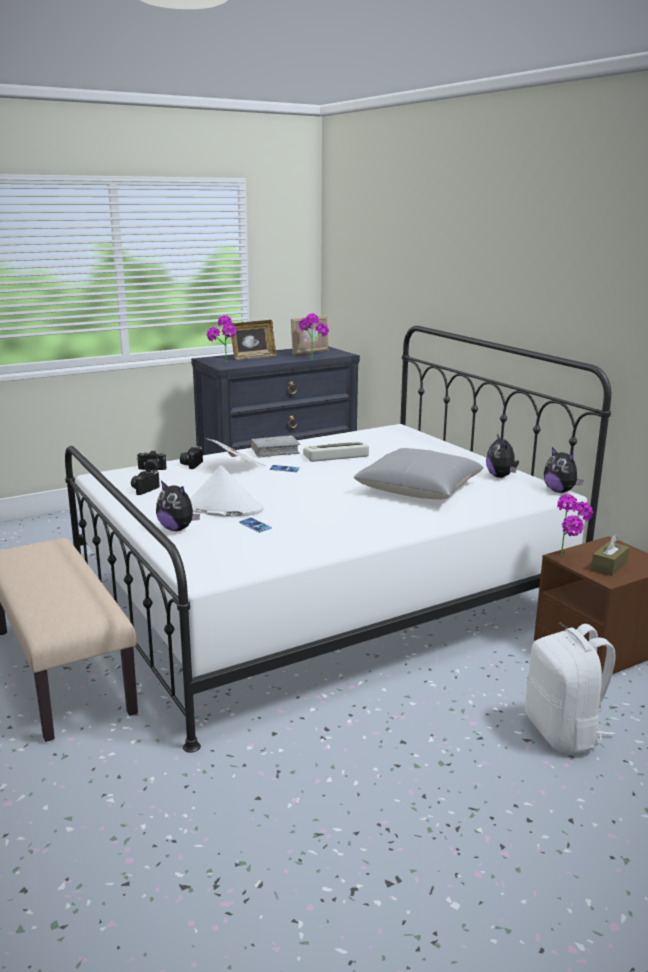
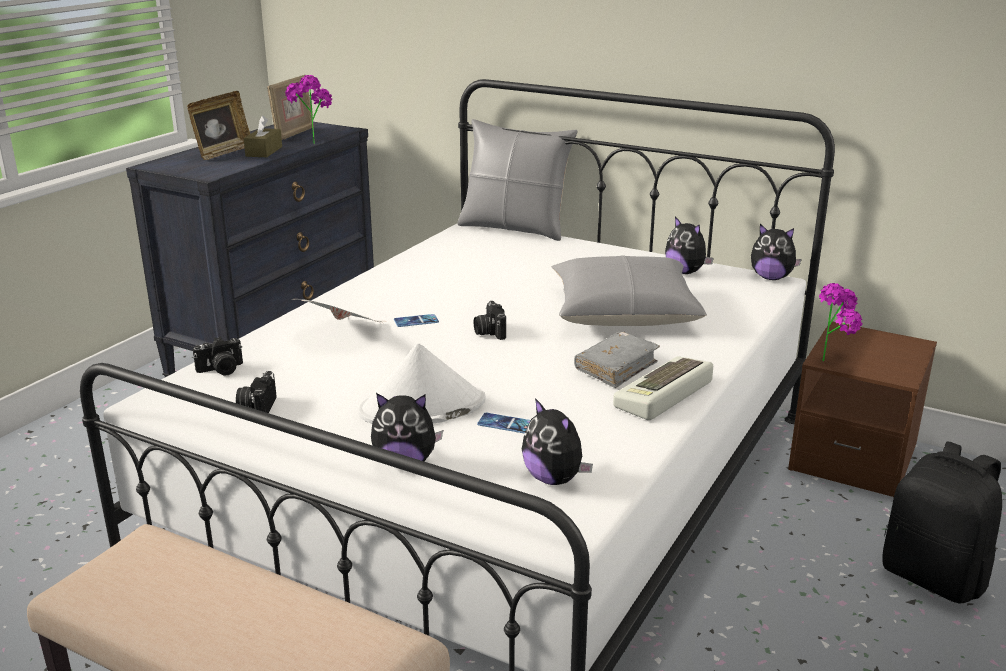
camera: 30 degrees left, 5 degrees up
camera [180,446,203,469] -> camera moved to [474,301,506,340]
potted plant [207,315,237,362] -> none
grey book [251,435,300,458] -> grey book moved to [574,331,660,388]
keyboard [303,442,369,462] -> keyboard moved to [613,356,713,420]
white backpack [525,624,616,754] -> black backpack [882,441,1002,604]
brown tissue box [591,535,629,576] -> brown tissue box moved to [244,115,282,157]
none -> grey pillow [457,119,577,241]
none -> plush toy [522,398,593,485]

